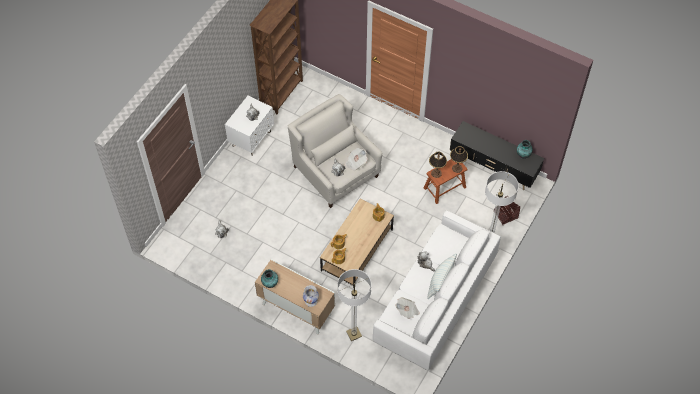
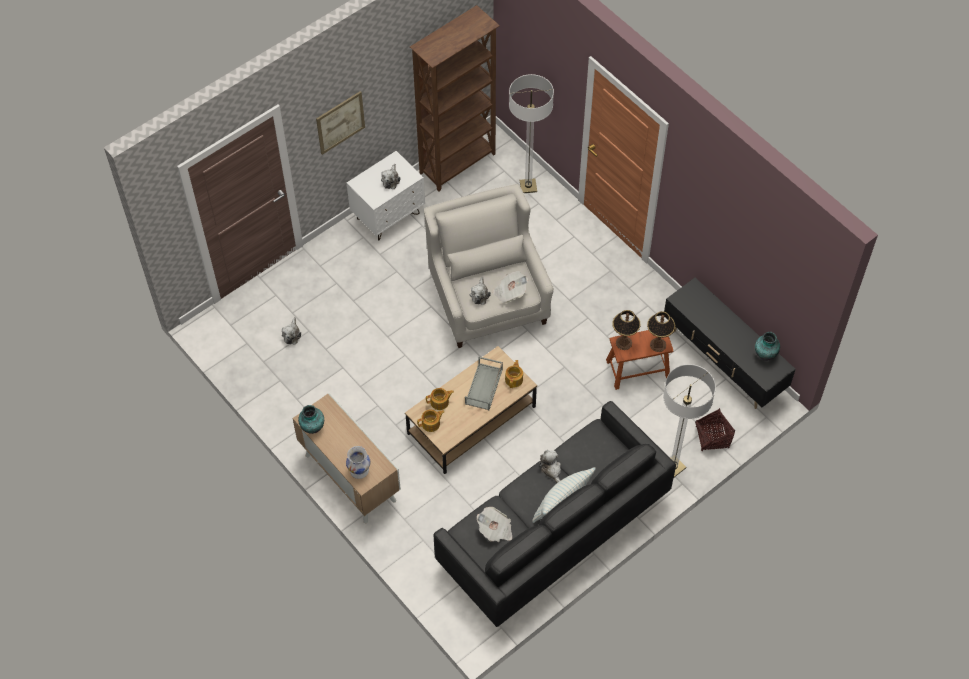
camera: 20 degrees right, 0 degrees up
floor lamp [338,269,371,341] -> floor lamp moved to [509,74,554,193]
white sofa [373,210,501,370] -> black sofa [434,401,676,627]
none -> picture [316,91,365,155]
none -> grey tray [465,357,503,410]

